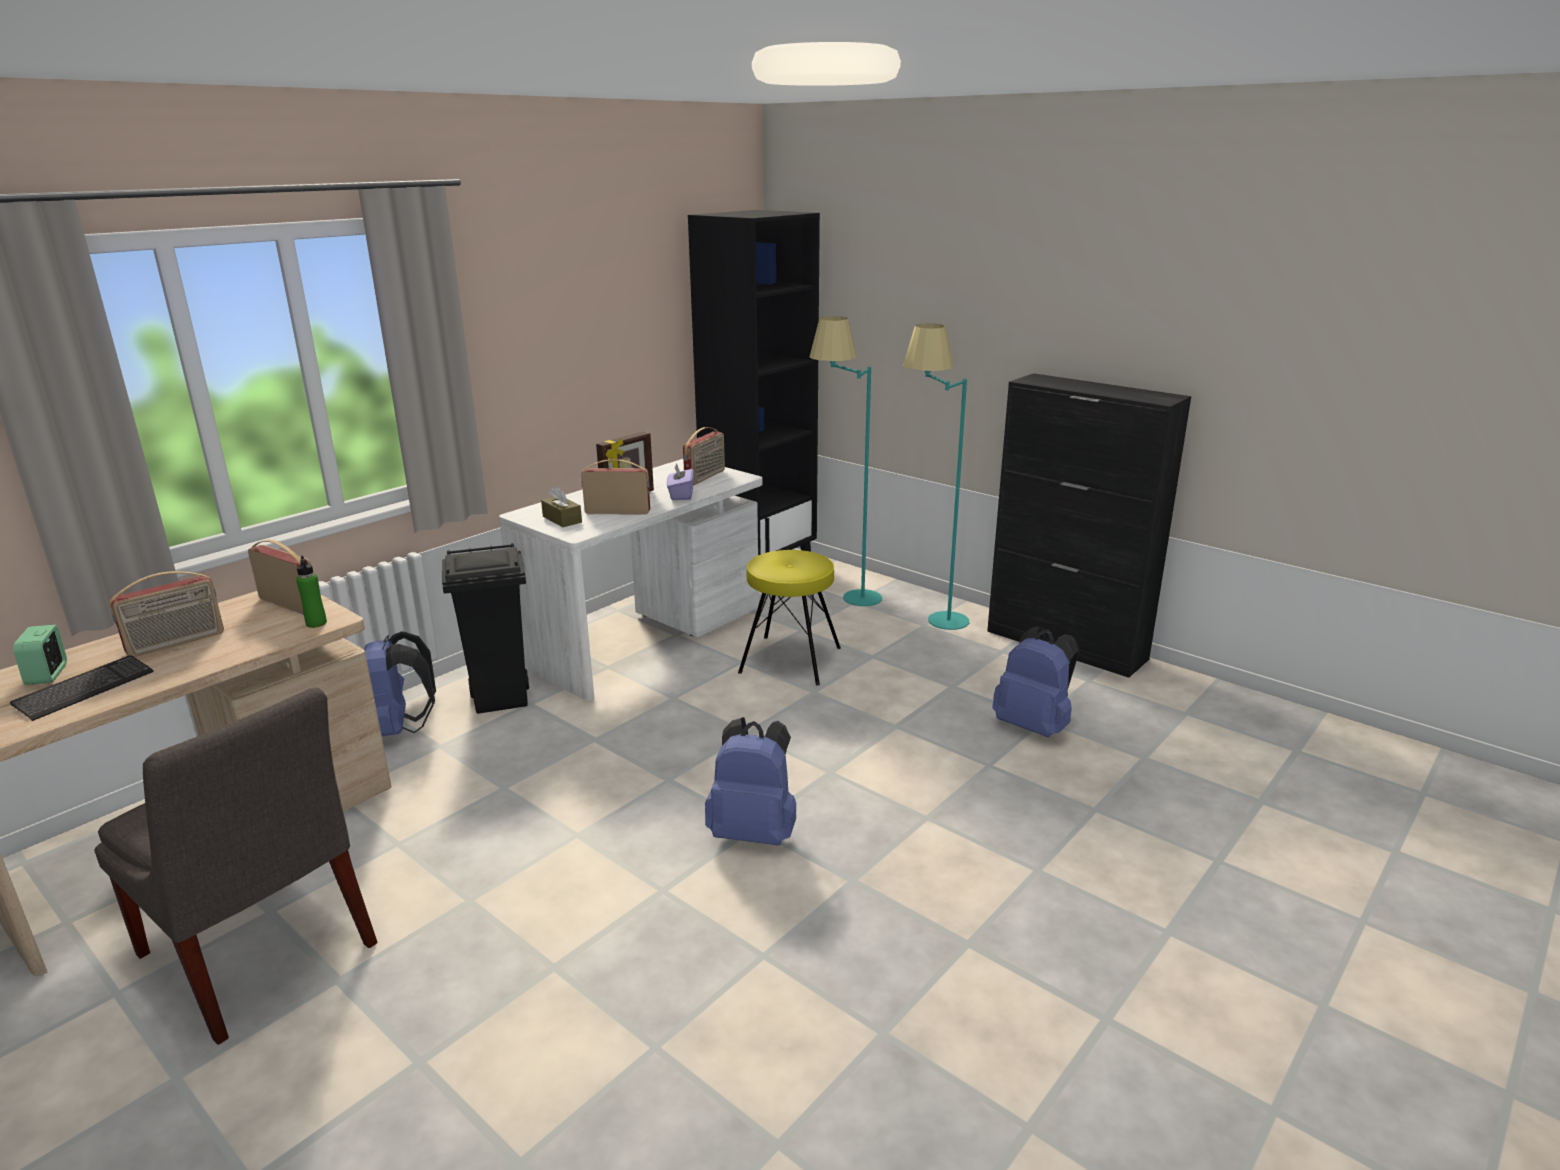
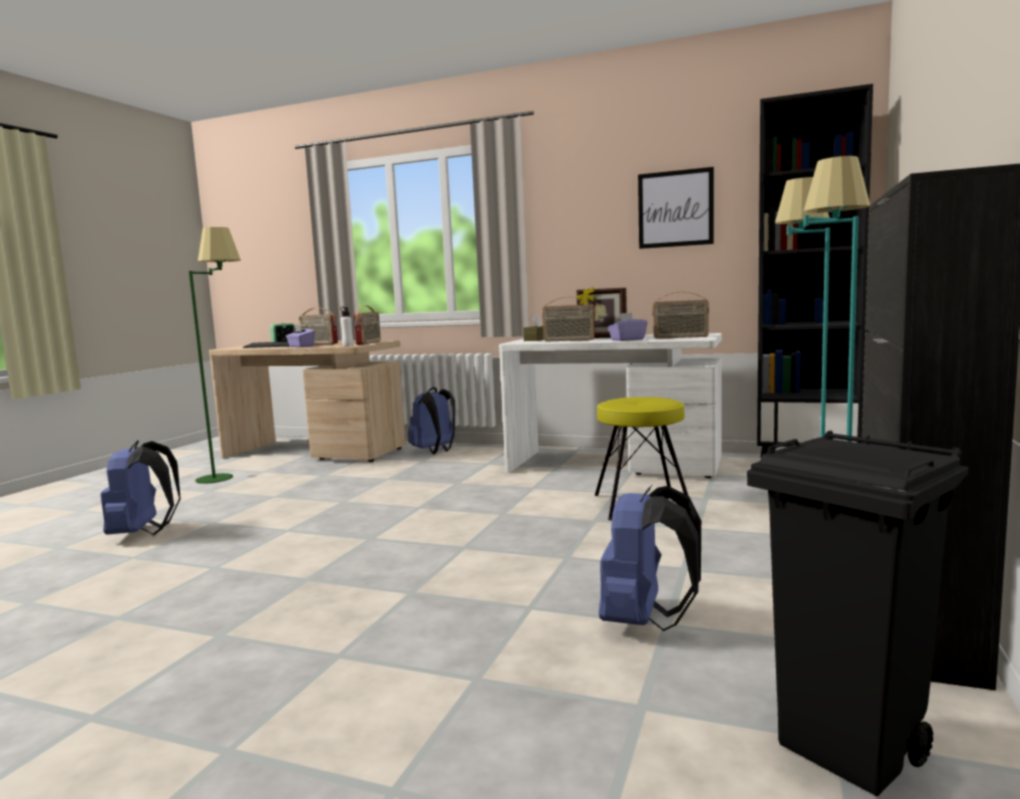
camera: 70 degrees right, 15 degrees down
grey chair [94,688,377,1045] -> green floor lamp [189,227,241,484]
green bottle [296,556,327,628] -> white bottle [340,307,353,346]
black trash can [442,543,529,714] -> black trash can moved to [747,431,968,796]
radio [581,459,650,515] -> radio turned 120 degrees clockwise [542,297,595,342]
blue backpack [705,717,796,846] -> blue backpack moved to [100,441,181,535]
none -> purple tissue box [286,324,315,347]
none -> picture [638,167,714,249]

